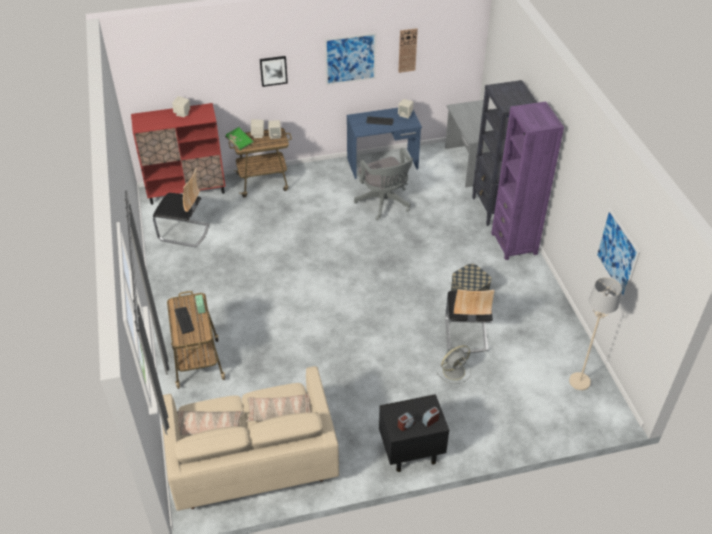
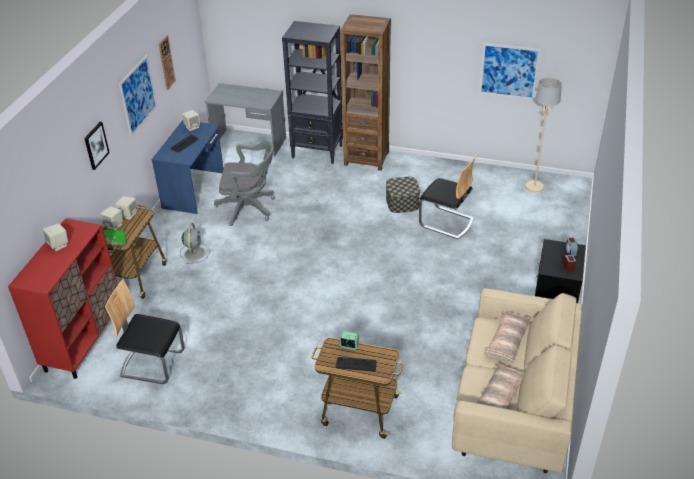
camera: 60 degrees left, 5 degrees down
chair [153,168,209,248] -> chair turned 120 degrees counterclockwise [105,279,184,384]
grey fan [437,345,471,384] -> grey fan moved to [180,223,210,264]
purple bookcase [491,101,564,260] -> brown bookcase [340,14,391,171]

